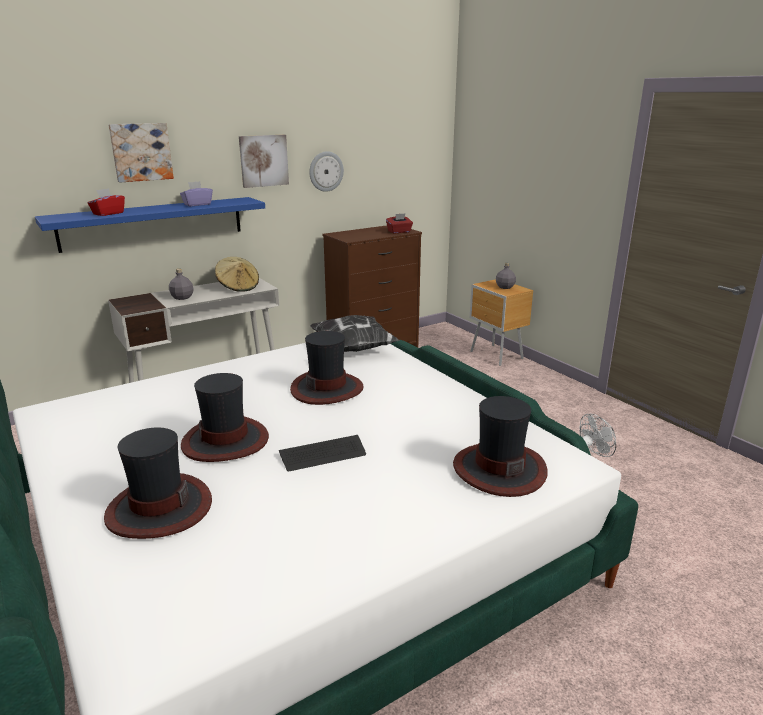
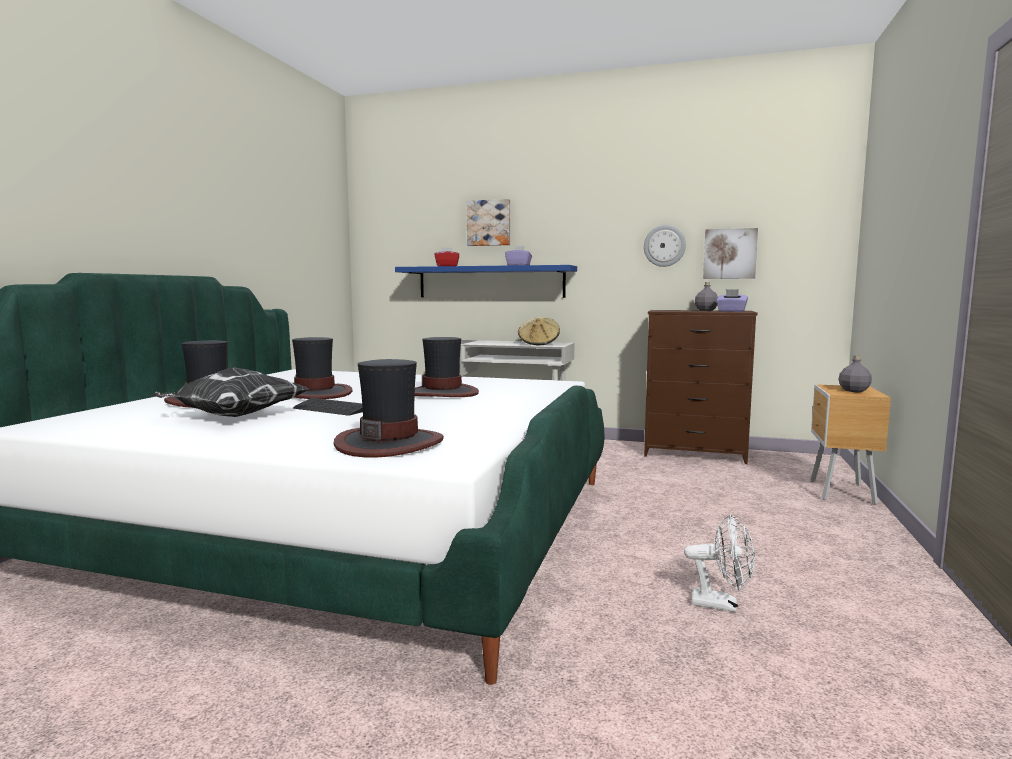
camera: 50 degrees right, 15 degrees down
grey bottle [169,269,194,300] -> grey bottle moved to [695,282,718,311]
picture [239,135,289,188] -> picture moved to [703,228,758,279]
pillow [310,315,399,352] -> pillow moved to [151,367,309,417]
red tissue box [386,213,413,233] -> purple tissue box [716,289,748,312]

